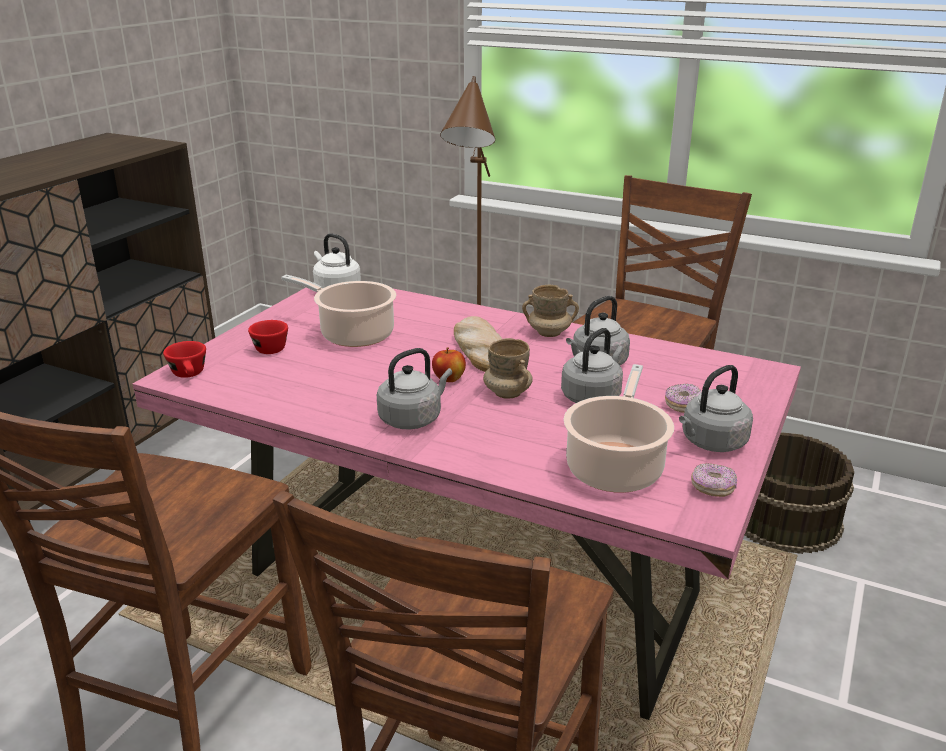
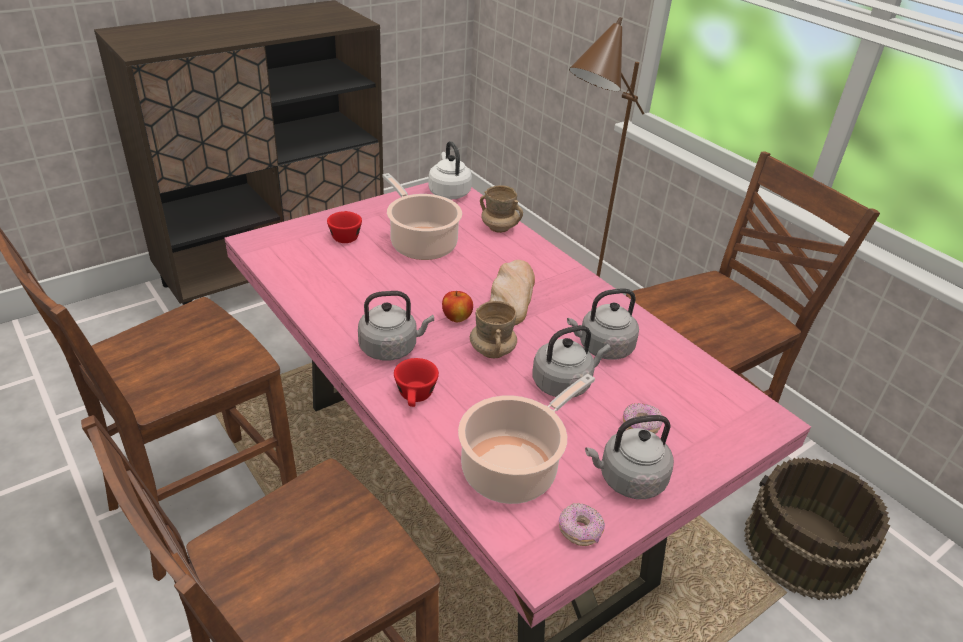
camera: 25 degrees right, 10 degrees up
red cup [163,341,206,378] -> red cup moved to [394,358,439,407]
beige mug [522,285,579,337] -> beige mug moved to [480,185,523,233]

